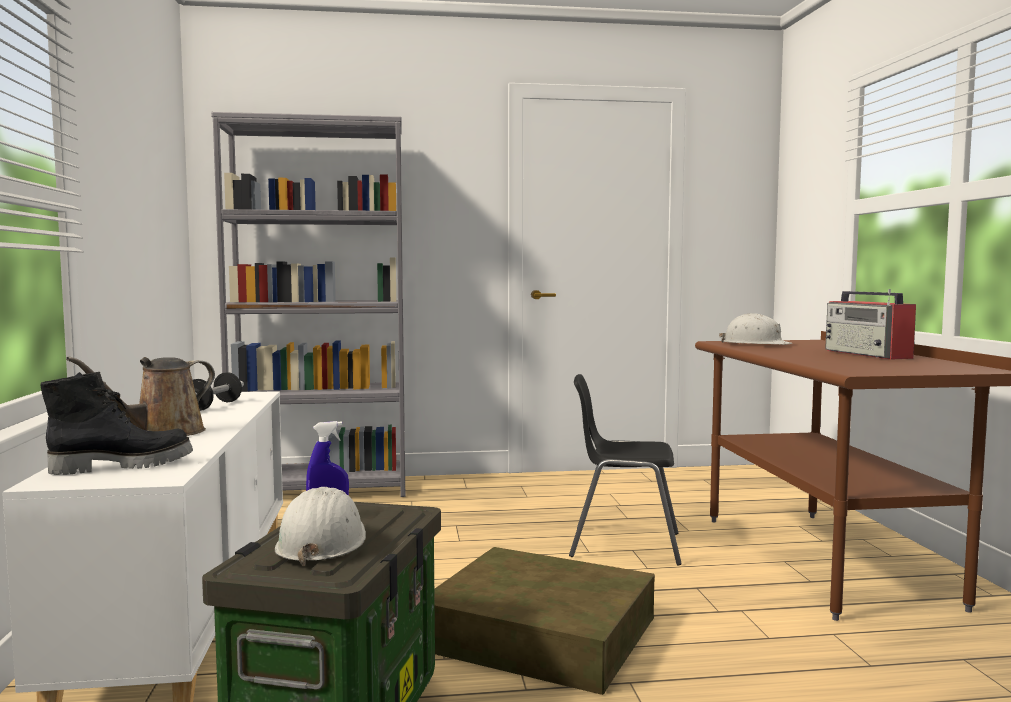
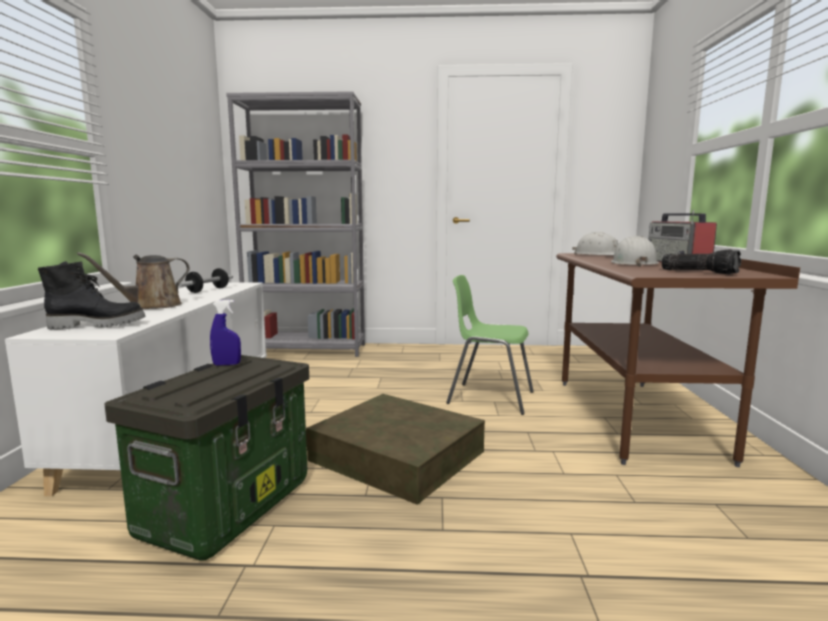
camera: 10 degrees right, 5 degrees up
white hard hat [275,487,366,566] -> white hard hat moved to [611,236,659,267]
black chair [569,374,682,565] -> green chair [446,275,534,415]
none -> flashlight [662,249,741,274]

